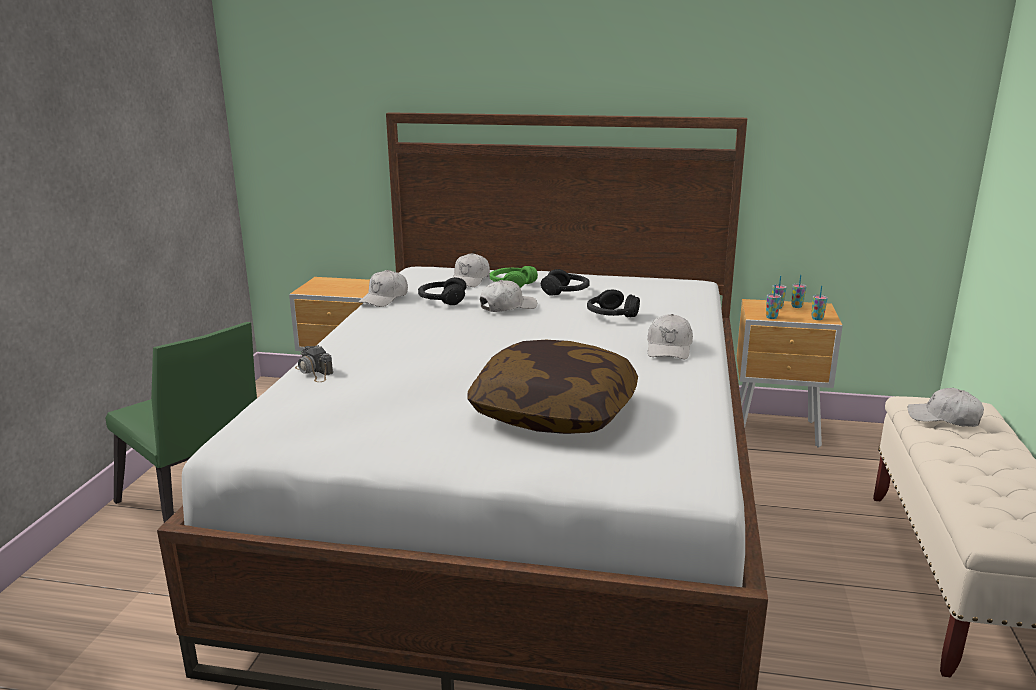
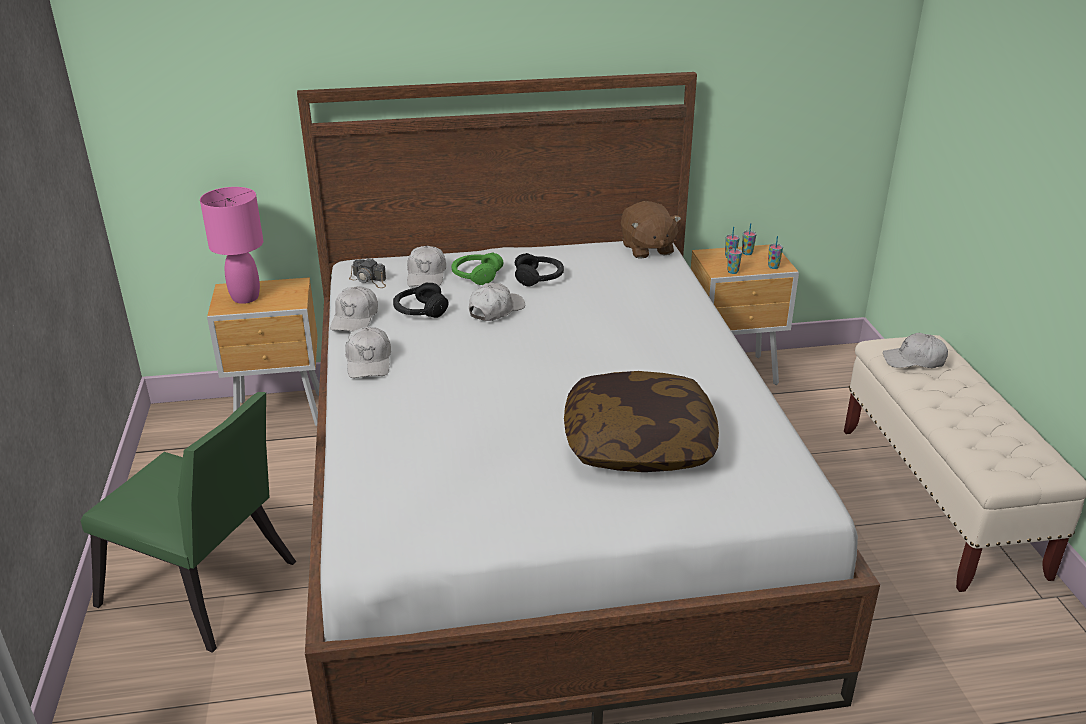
camera: 20 degrees left, 10 degrees up
camera [295,345,333,382] -> camera moved to [349,258,386,288]
black headphones [587,290,640,317] -> none
white cap [647,314,693,359] -> white cap moved to [345,327,391,378]
none -> pink table lamp [200,187,263,304]
none -> brown plush toy [621,201,681,259]

